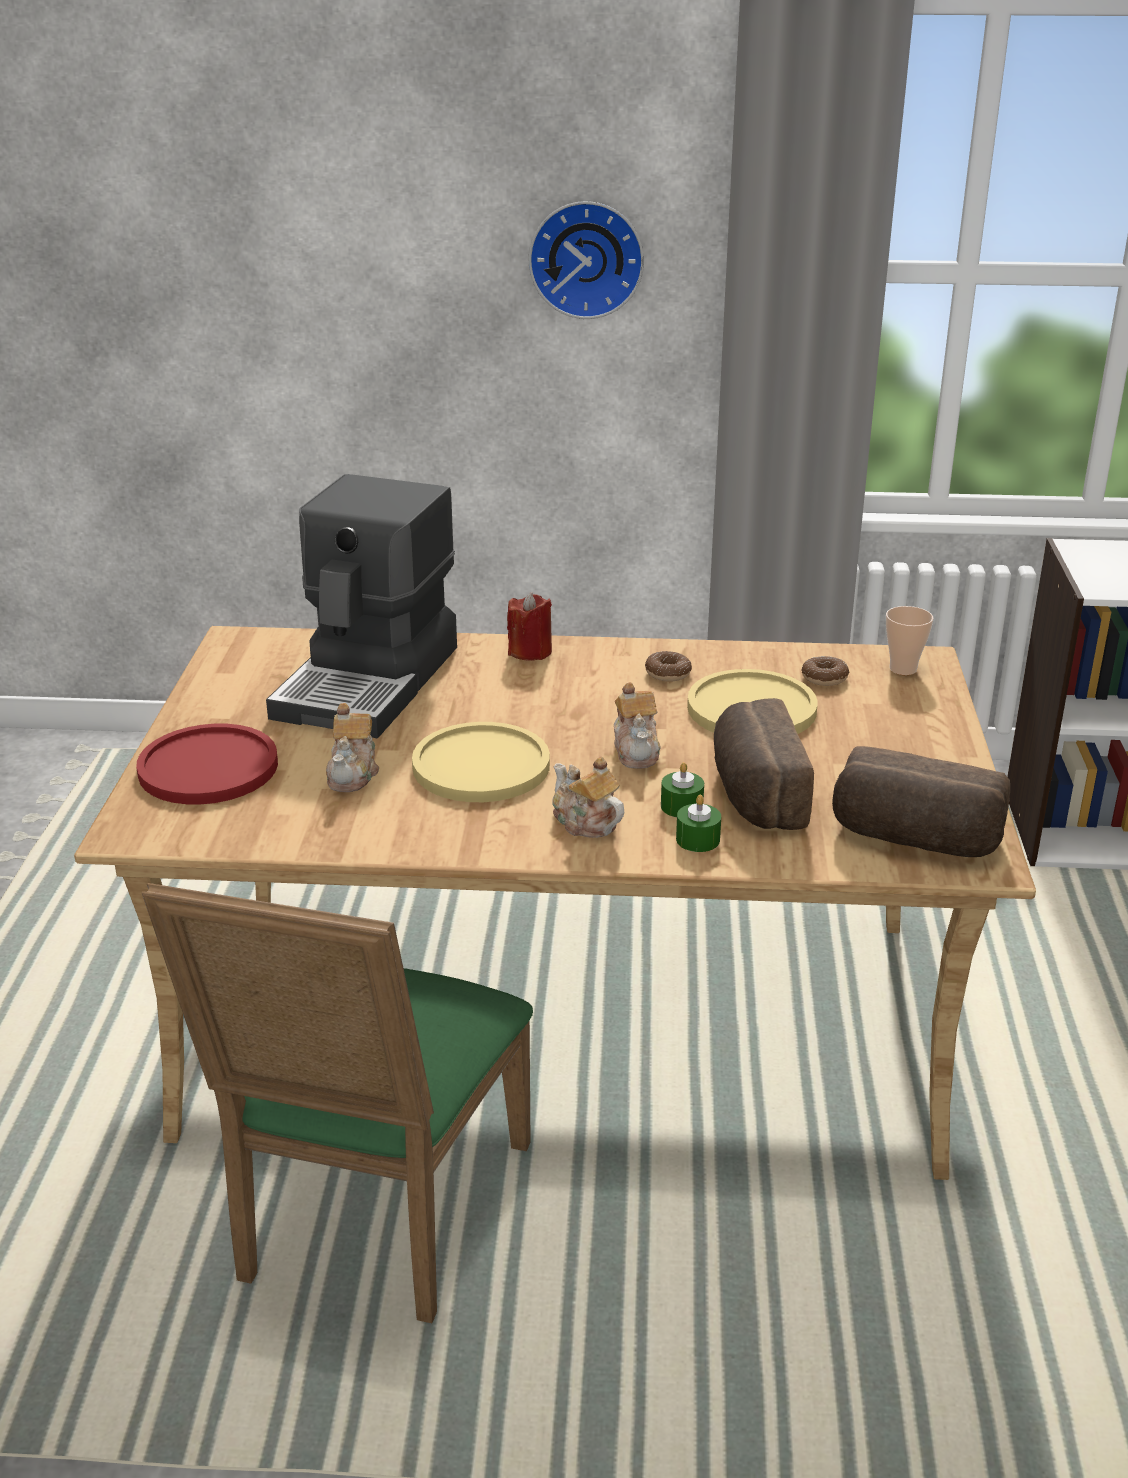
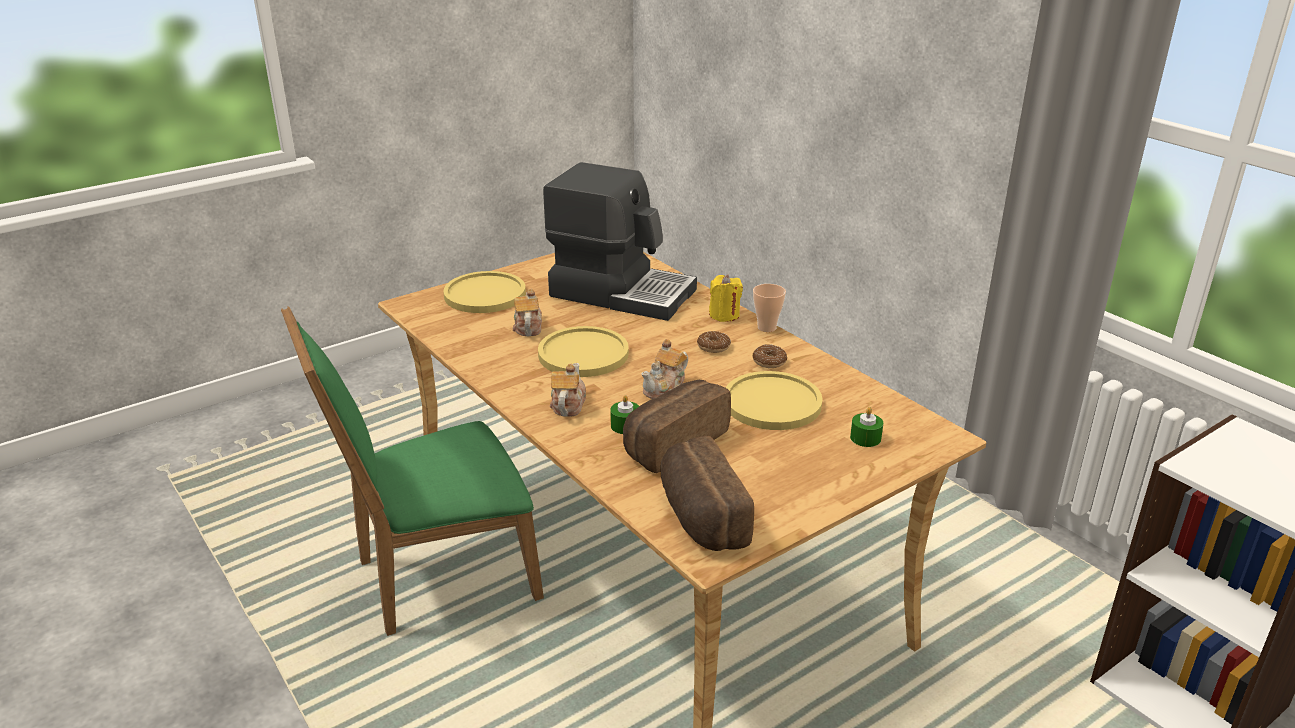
camera: 50 degrees right, 0 degrees up
red plate [136,724,278,804] -> yellow plate [443,271,526,313]
coffee machine [266,474,457,738] -> coffee machine turned 135 degrees counterclockwise [543,162,697,321]
teapot [326,703,379,792] -> teapot turned 120 degrees clockwise [513,289,542,336]
red candle [507,592,552,661] -> yellow candle [709,275,743,322]
wall clock [529,201,644,319] -> none
green candle [676,795,721,852] -> green candle moved to [850,407,883,447]
donut [801,656,849,686] -> donut moved to [697,331,731,353]
cup [886,606,934,675] -> cup moved to [753,284,786,332]

